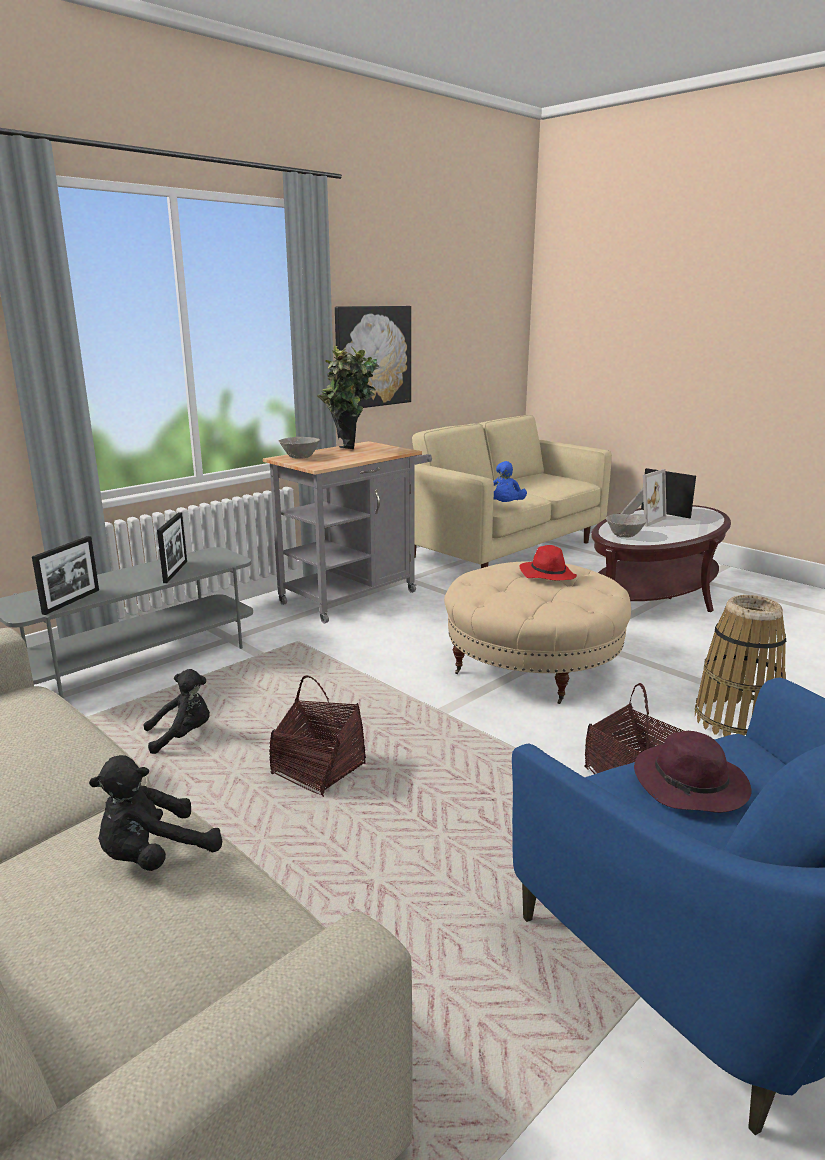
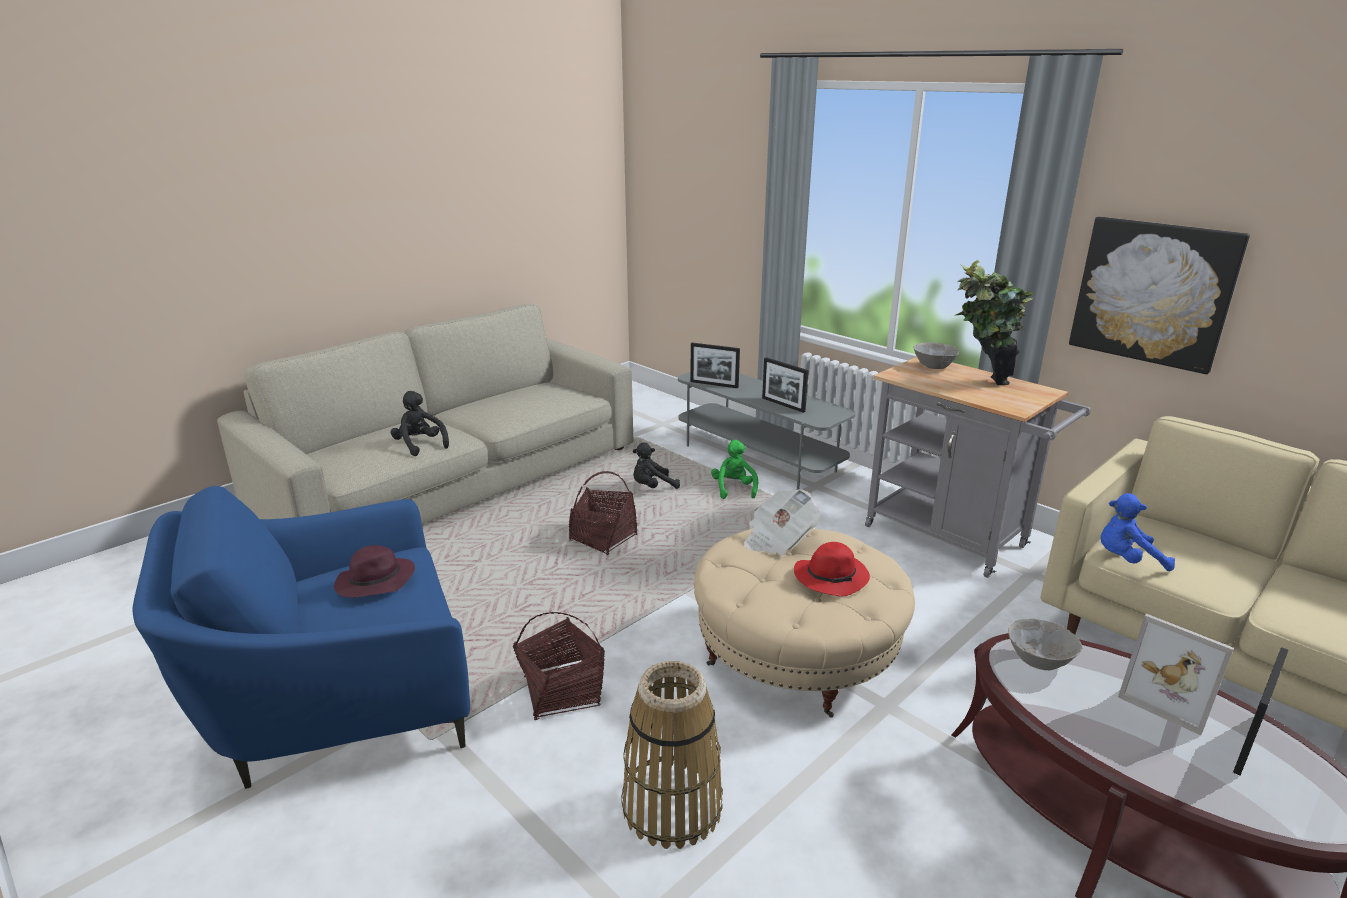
camera: 90 degrees right, 5 degrees up
black plush toy [143,669,210,754] -> black plush toy turned 90 degrees clockwise [633,442,680,489]
picture frame [157,512,187,583] -> picture frame turned 45 degrees clockwise [762,357,808,413]
none -> green plush toy [711,440,758,499]
none -> newspaper [744,489,820,556]

